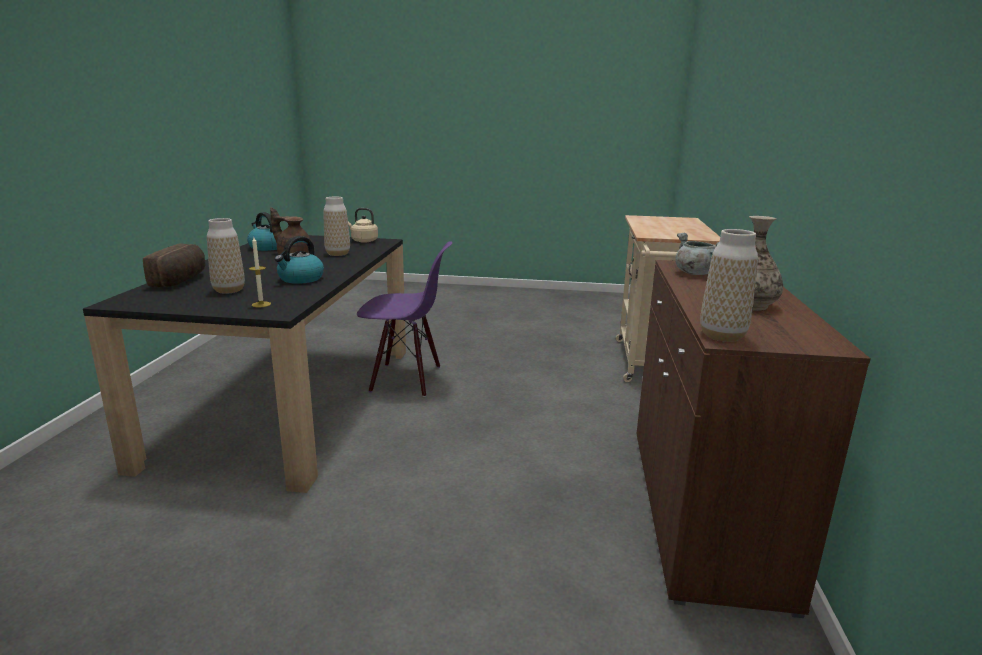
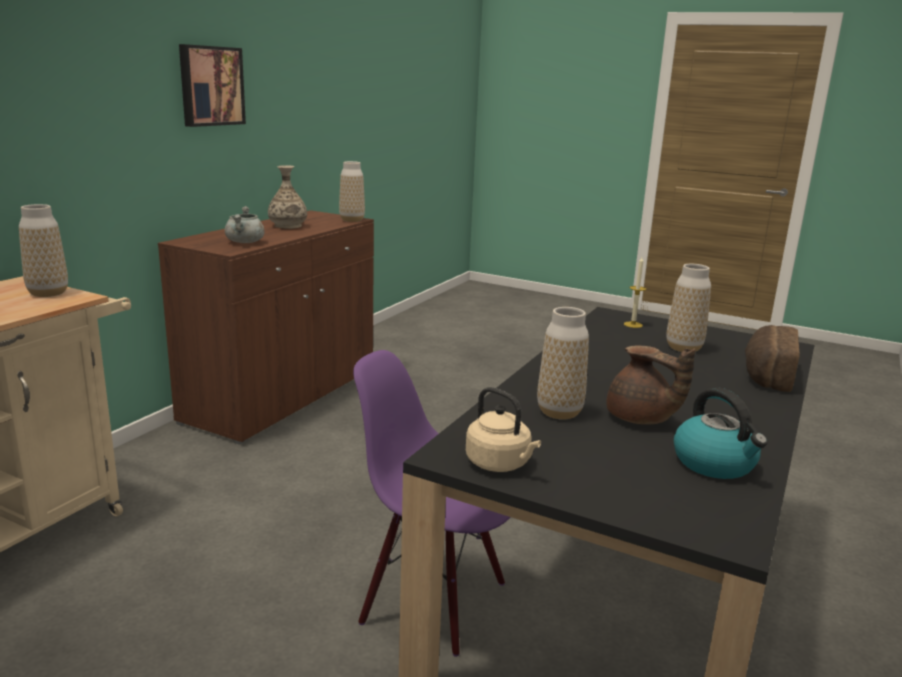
camera: 160 degrees left, 0 degrees up
kettle [275,236,324,284] -> none
none -> vase [19,204,68,297]
none -> picture [179,44,246,127]

